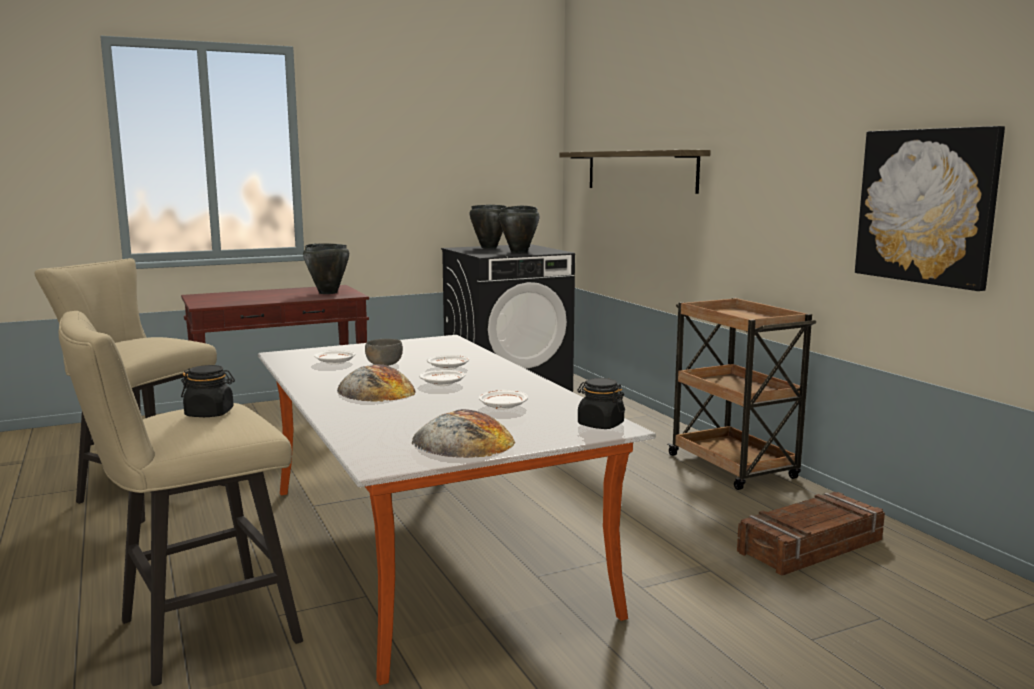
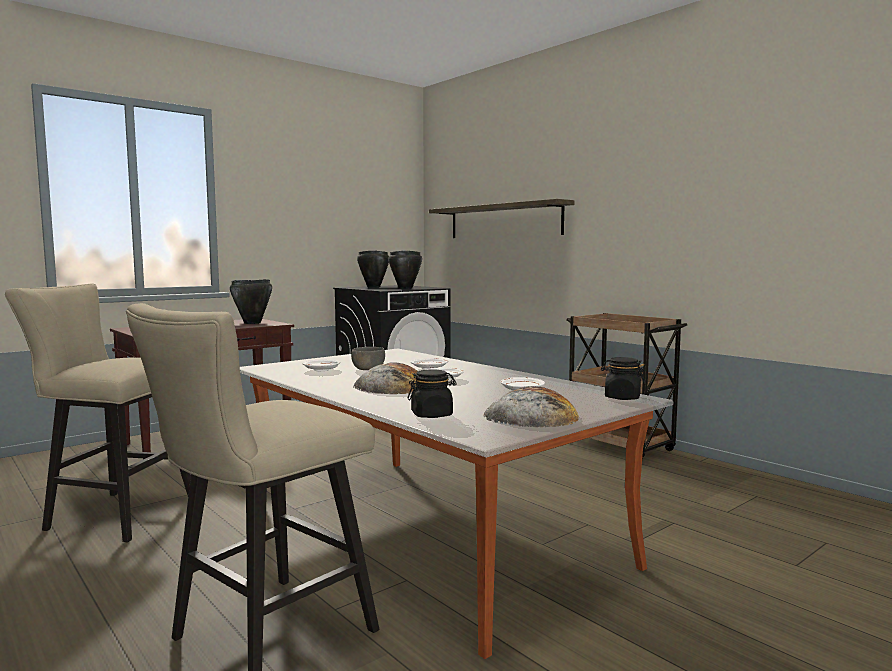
camera: 15 degrees left, 5 degrees down
black jar [181,365,235,417] -> black jar moved to [407,369,457,418]
crate [737,492,885,576] -> none
picture [855,126,1005,291] -> none

